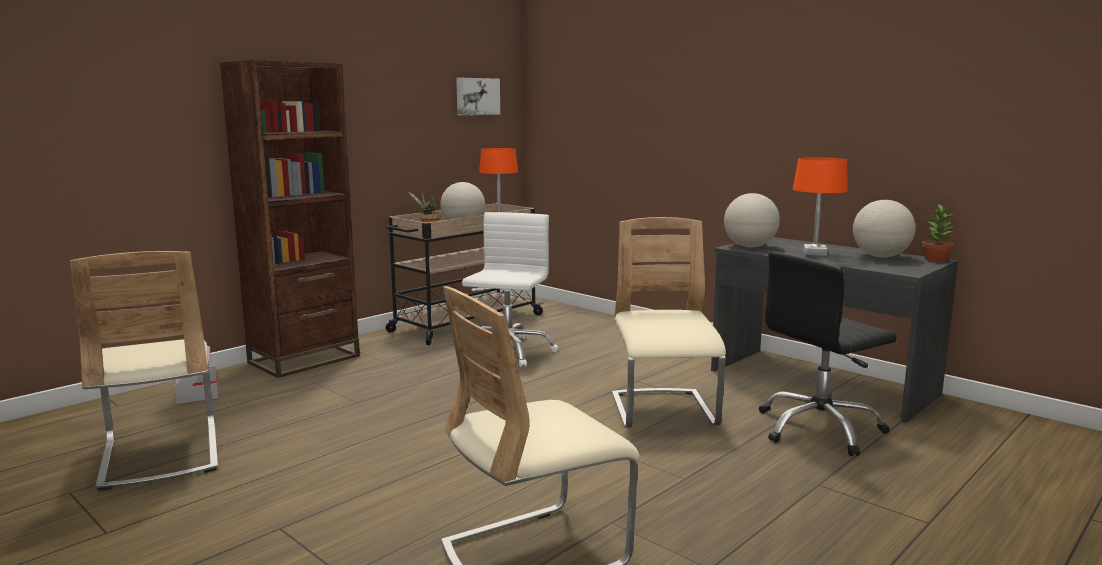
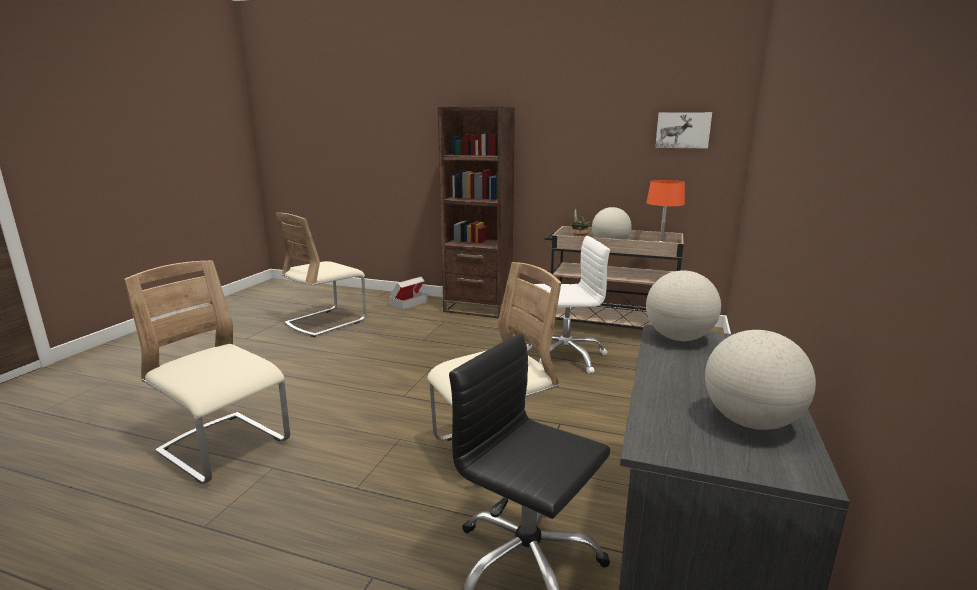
camera: 65 degrees right, 5 degrees up
orange table lamp [793,158,848,256] -> none
potted plant [922,204,954,262] -> none

